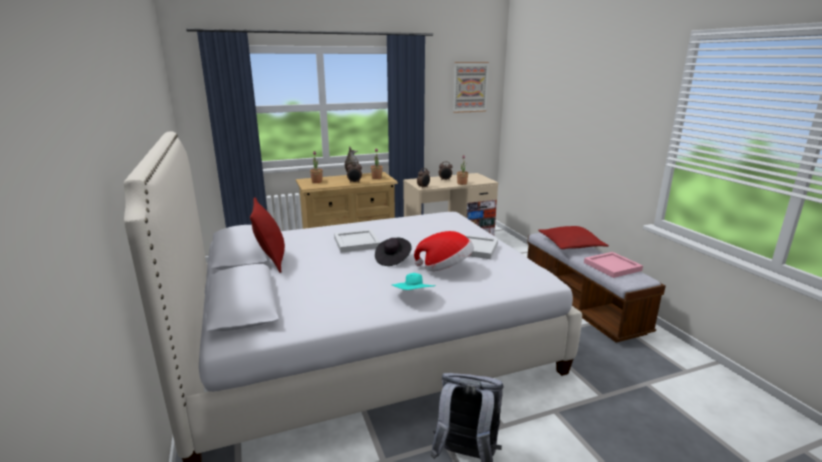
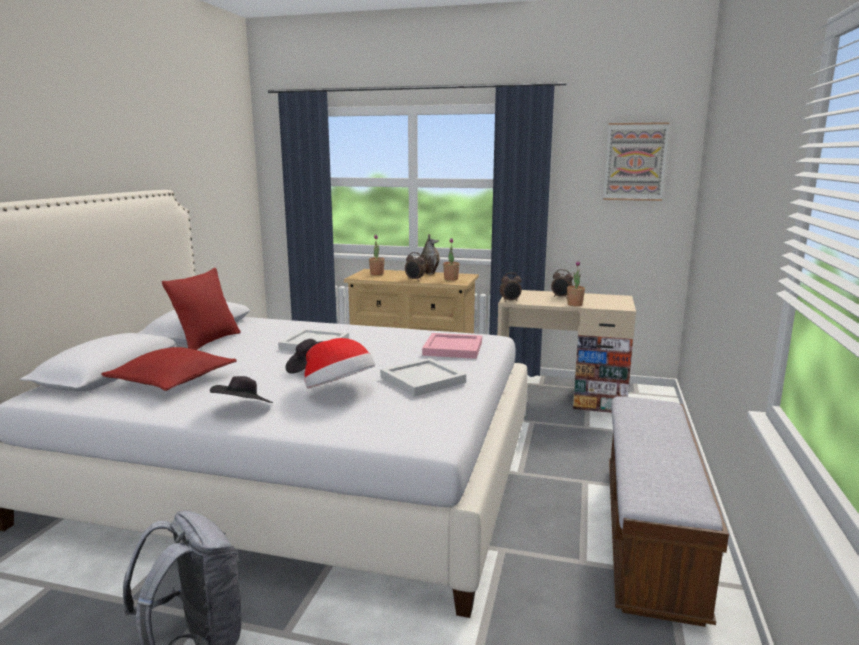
camera: 35 degrees right, 5 degrees down
turquoise hat [391,273,436,290] -> black hat [210,376,273,403]
red pillow [538,226,608,249] -> red pillow moved to [101,347,237,391]
pink tray [584,252,643,278] -> pink tray moved to [422,333,482,359]

